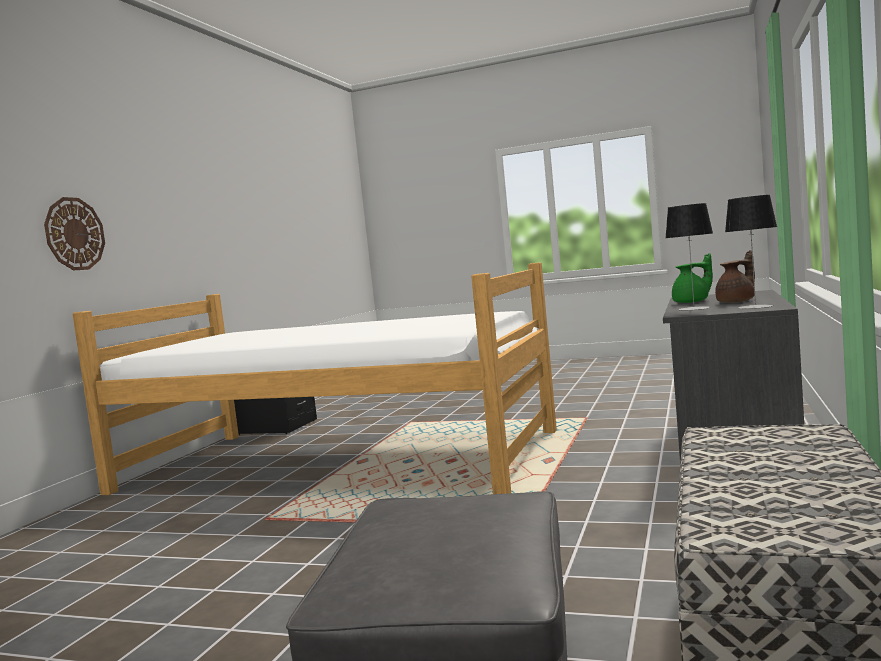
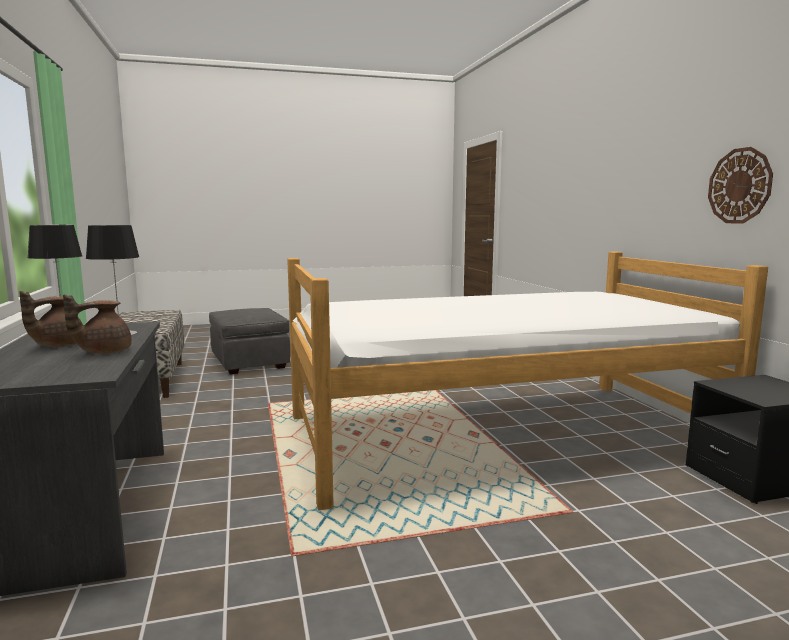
camera: 145 degrees right, 5 degrees up
wall clock [44,197,105,270] -> wall clock moved to [708,147,773,224]
green teapot [672,253,713,303] -> brown teapot [63,294,132,354]

